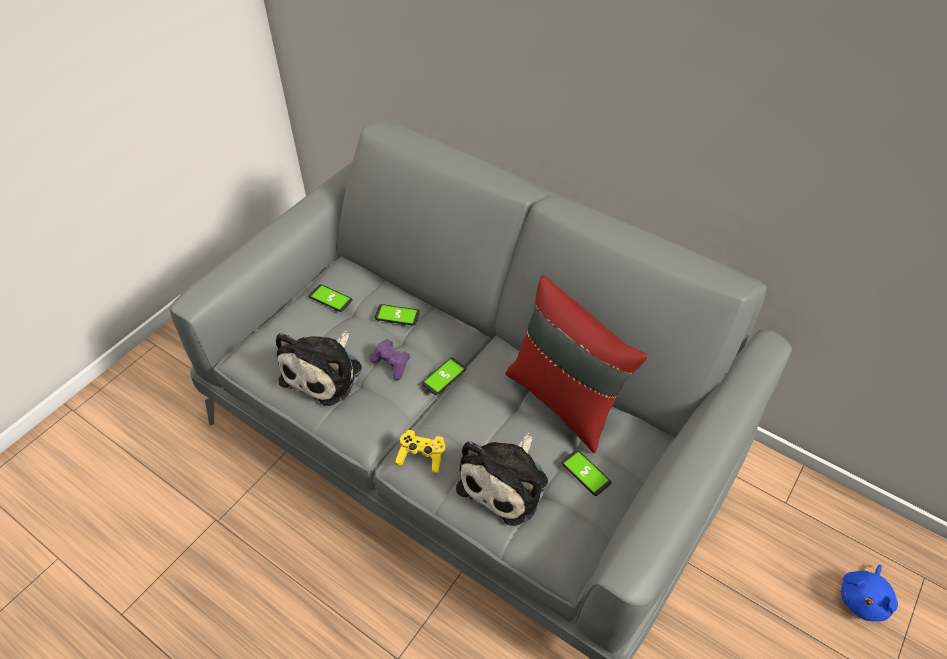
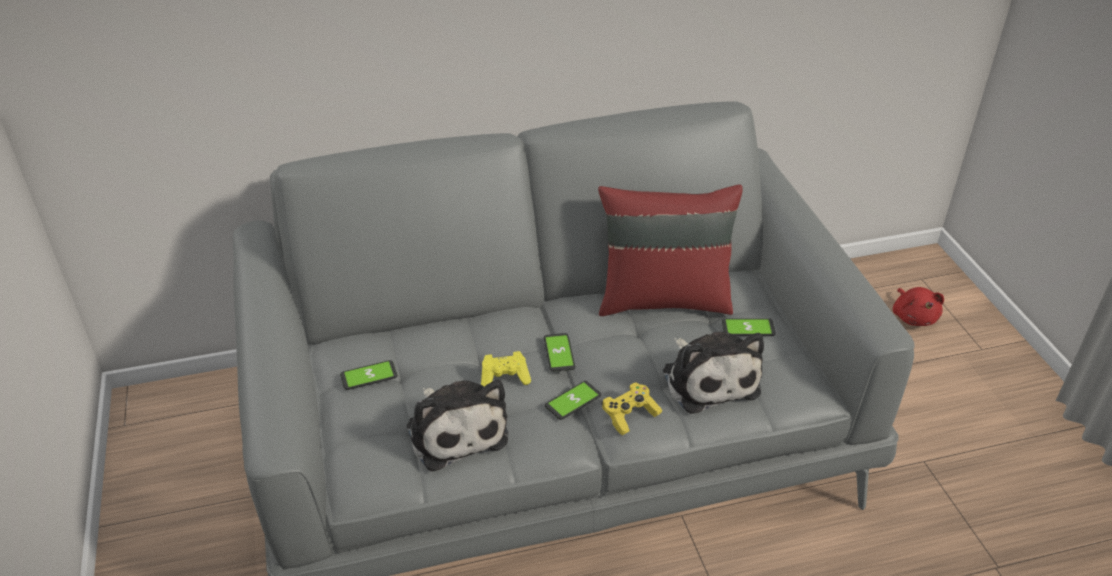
camera: 50 degrees left, 10 degrees down
purple game controller [369,339,410,380] -> yellow game controller [481,351,531,387]
phone [374,304,420,326] -> phone moved to [545,381,601,420]
blue plush toy [841,565,898,621] -> red plush toy [893,287,944,326]

